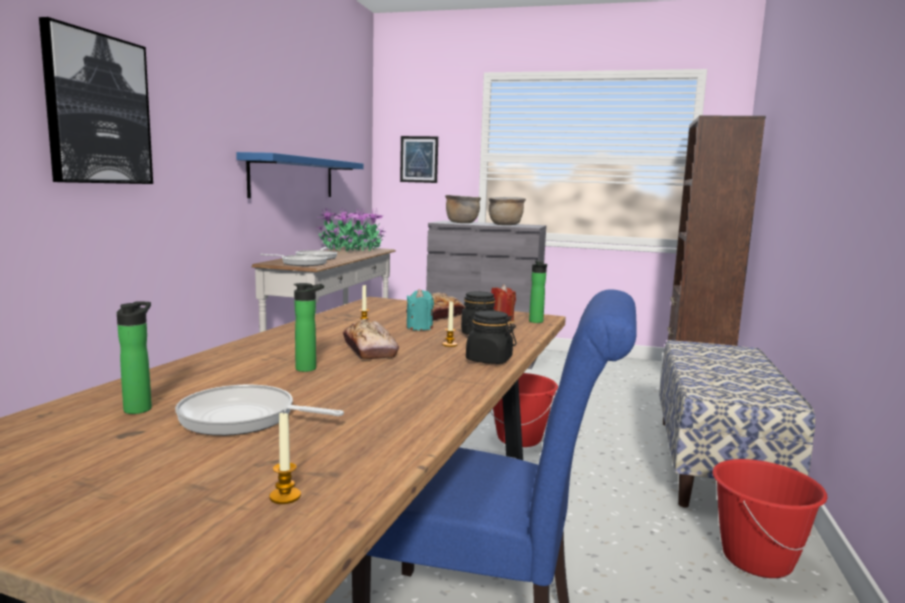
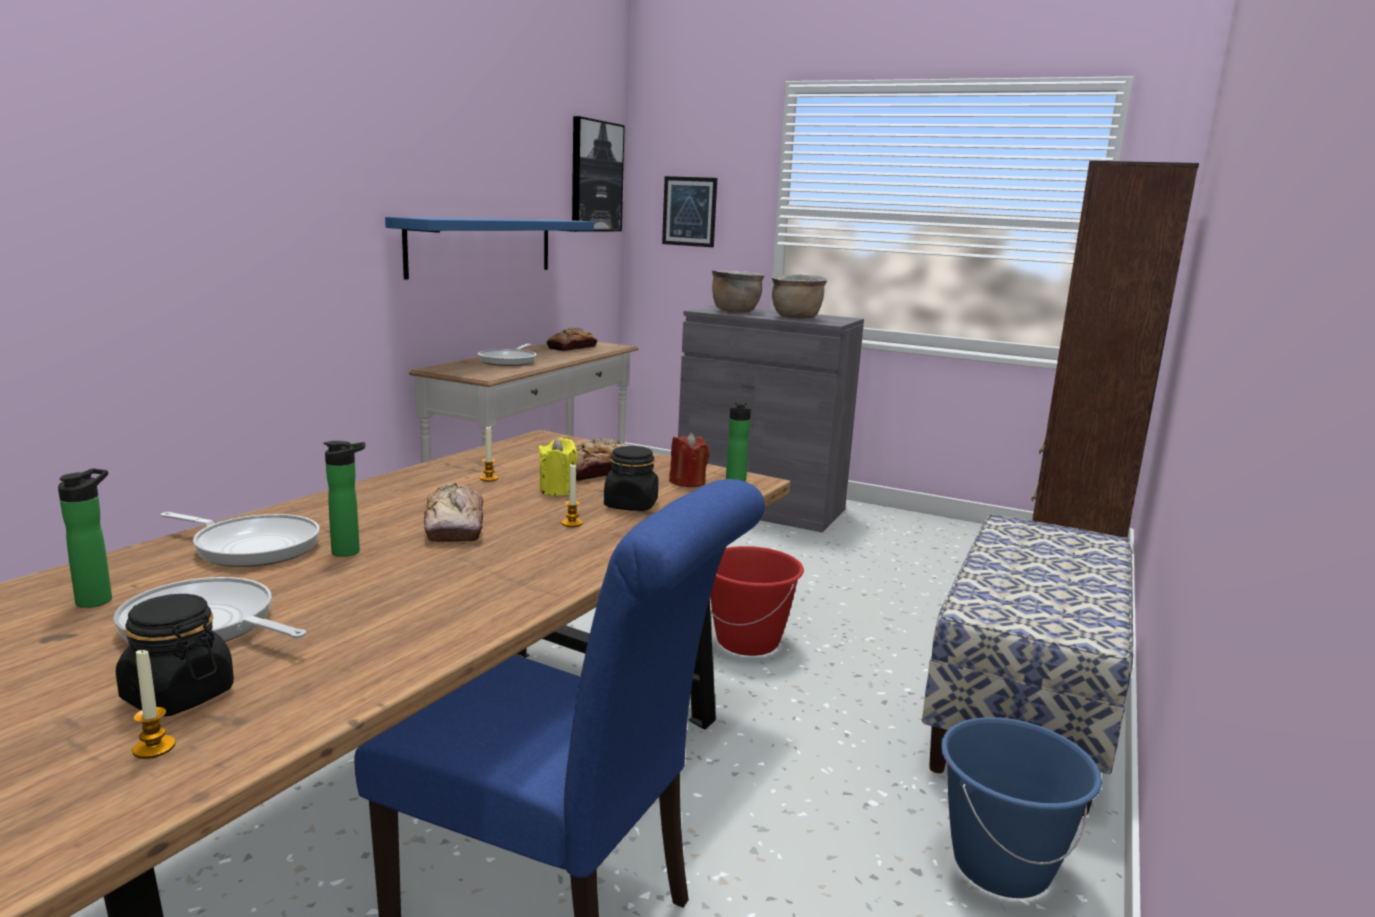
camera: 10 degrees right, 5 degrees up
picture [39,17,153,184] -> picture moved to [572,116,625,232]
frying pan [260,254,327,266] -> frying pan moved to [160,512,320,567]
potted plant [317,207,386,252] -> bread [547,327,597,351]
turquoise candle [407,289,434,330] -> yellow candle [539,437,577,496]
black jar [464,310,517,364] -> black jar moved to [116,594,234,717]
red bucket [712,459,828,578] -> blue bucket [941,717,1102,898]

